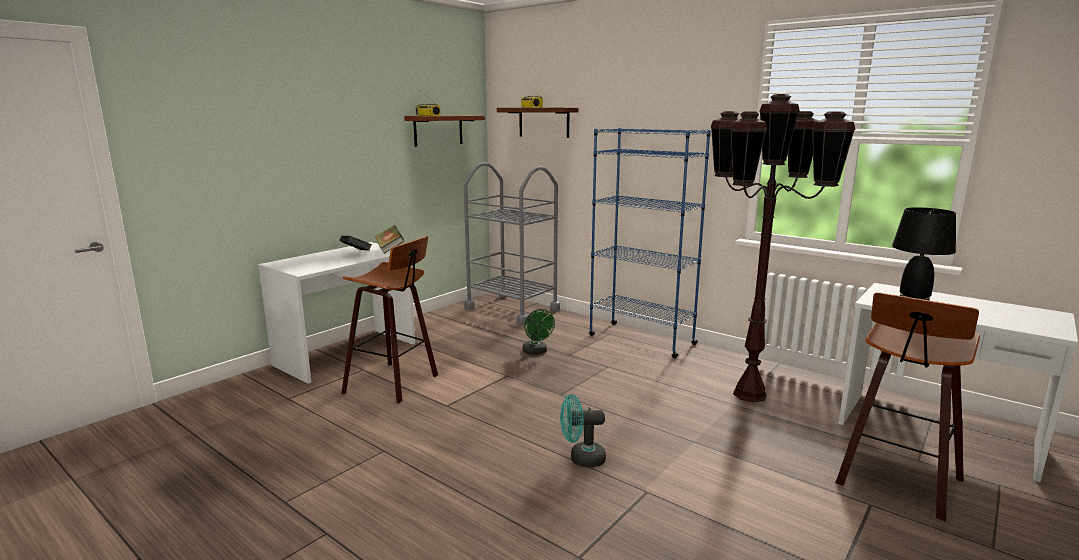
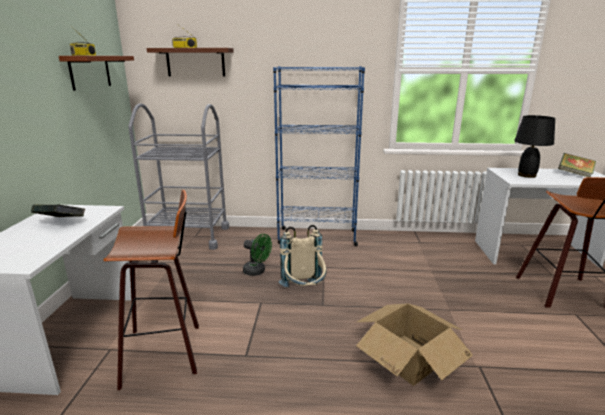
camera: 35 degrees left, 5 degrees up
book [375,225,405,254] -> book moved to [558,153,596,177]
turquoise fan [560,394,606,467] -> cardboard box [356,303,473,386]
brown floor lamp [711,94,855,402] -> none
none -> beige backpack [279,225,326,287]

